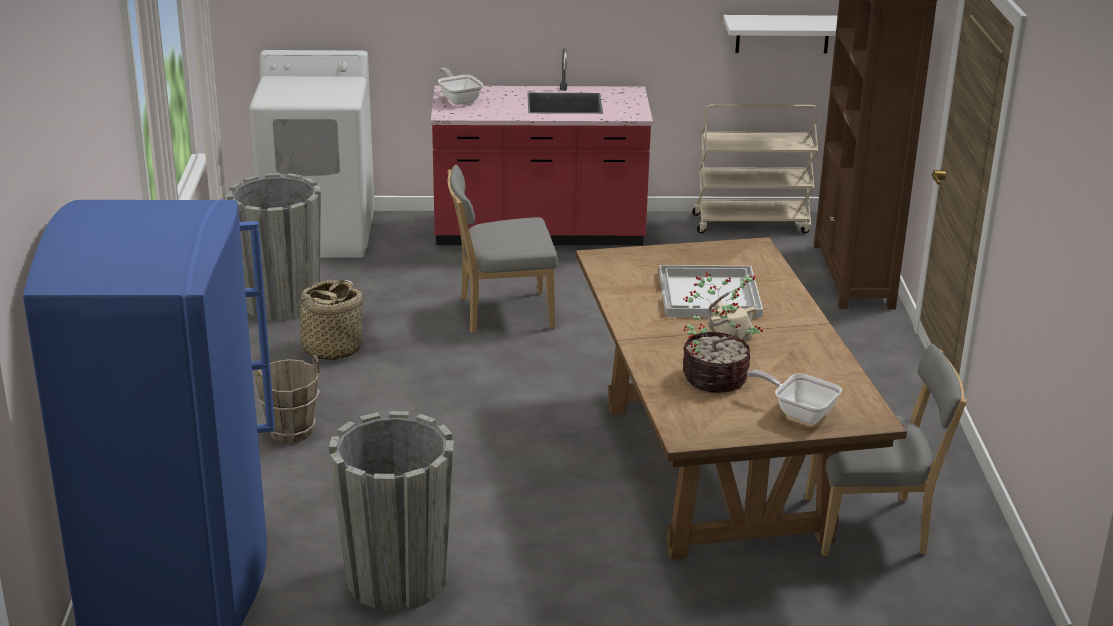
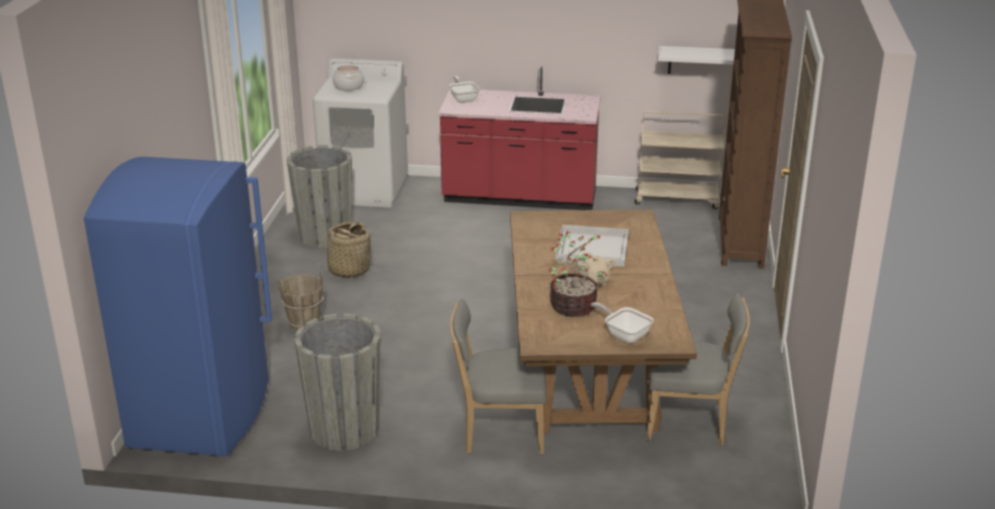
camera: 10 degrees right, 0 degrees up
grey chair [447,165,558,333] -> grey chair moved to [450,299,547,454]
none -> cooking pot [333,64,364,91]

